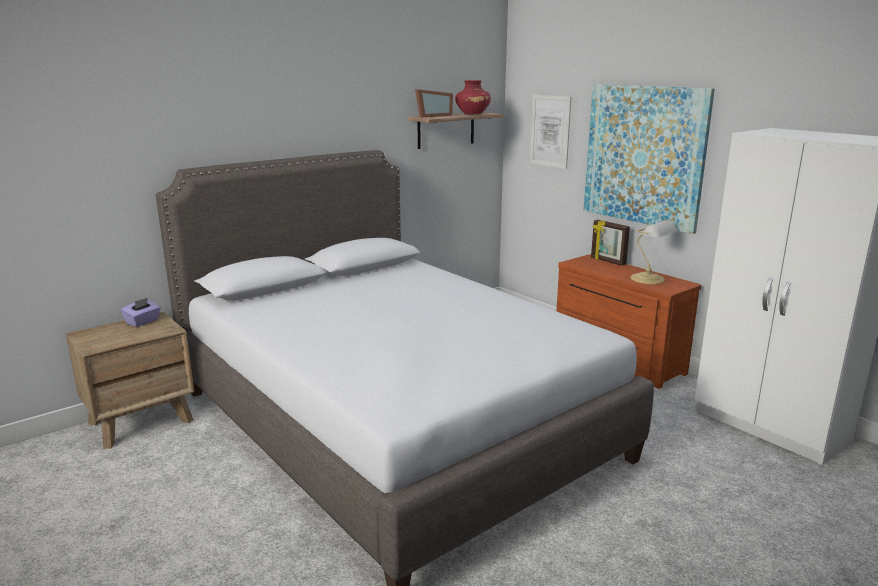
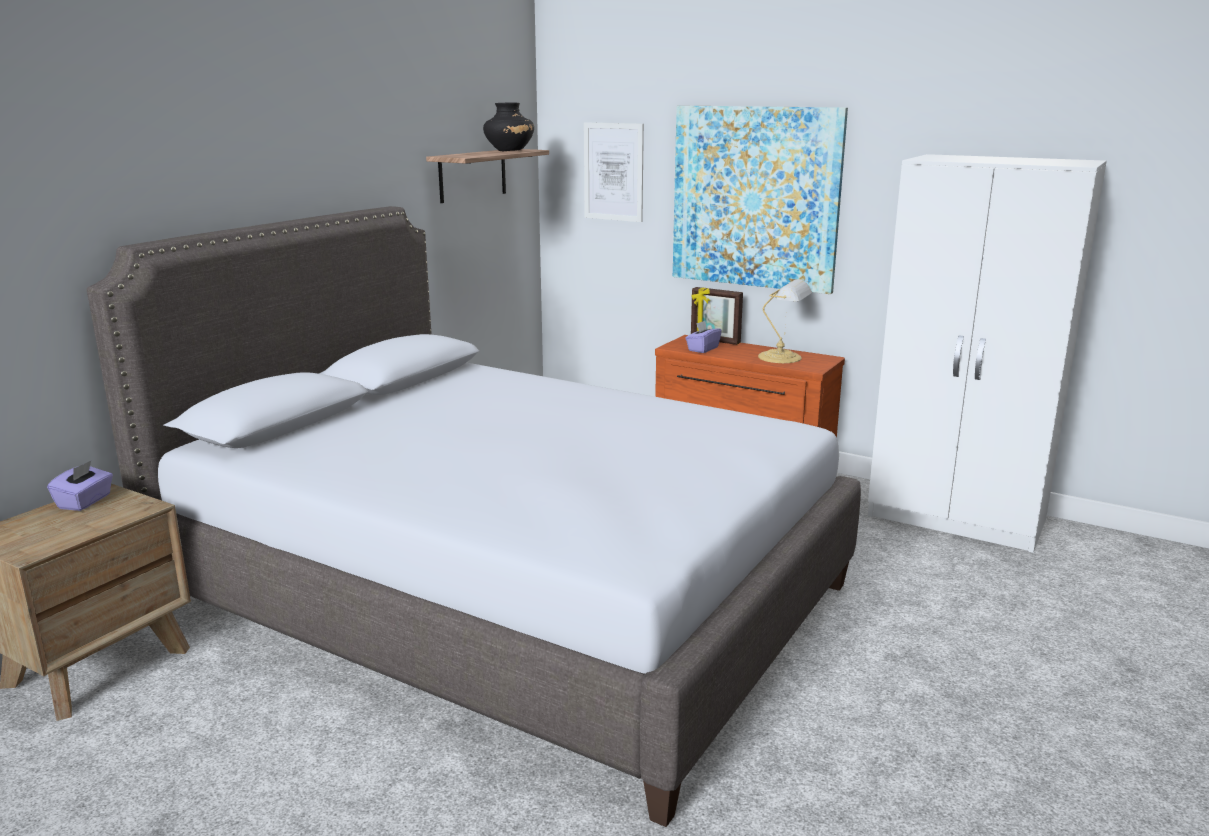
camera: 20 degrees left, 0 degrees up
picture frame [415,89,453,117] -> none
red vase [455,80,491,114] -> black vase [483,103,534,151]
none -> purple tissue box [685,321,722,353]

